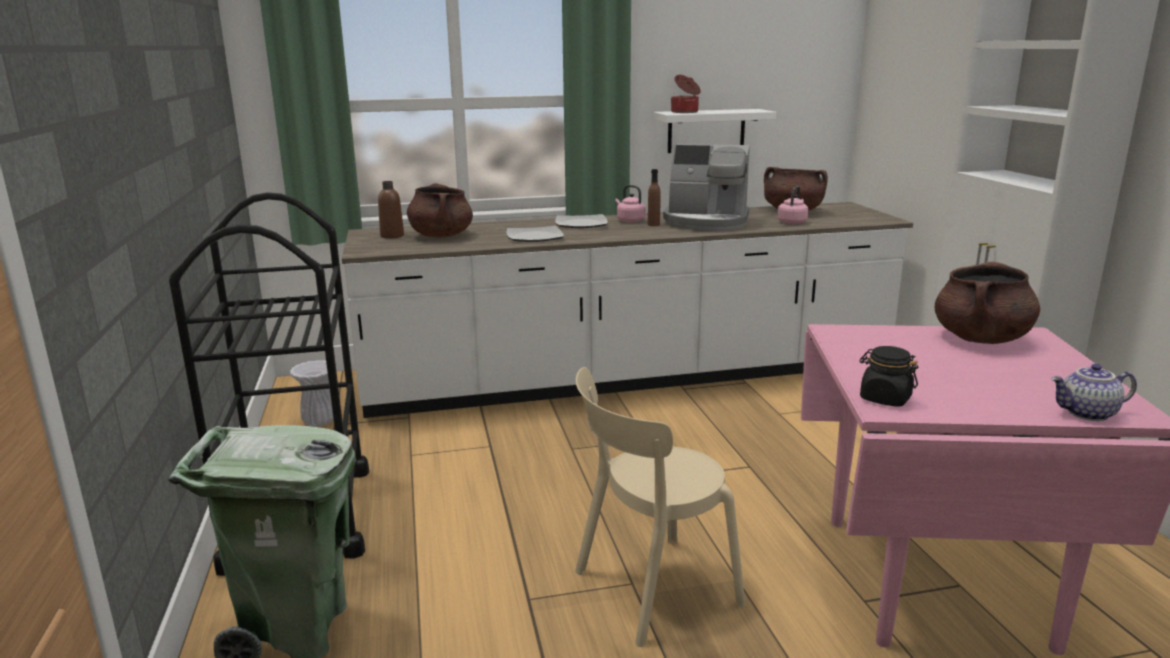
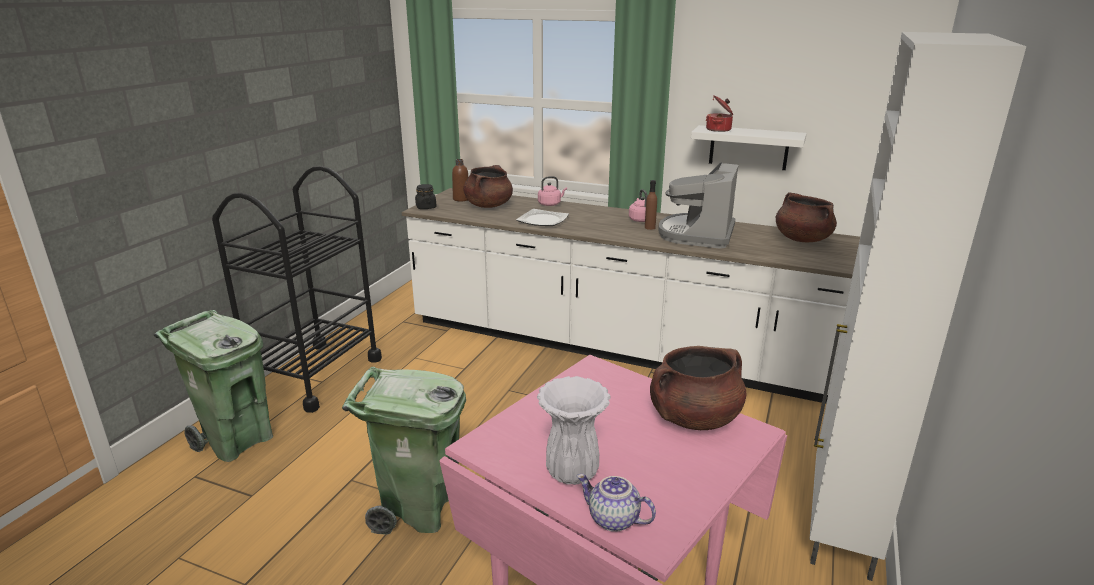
camera: 35 degrees right, 5 degrees up
white vase [289,360,333,427] -> white vase moved to [537,376,611,485]
plate [555,214,608,228] -> none
beige chair [575,367,745,647] -> green trash can [342,367,466,534]
coffee machine [663,144,750,231] -> coffee machine turned 60 degrees clockwise [658,162,739,249]
pink kettle [777,186,808,224] -> pink kettle moved to [538,176,567,206]
black jar [859,346,918,407] -> black jar moved to [415,184,437,209]

